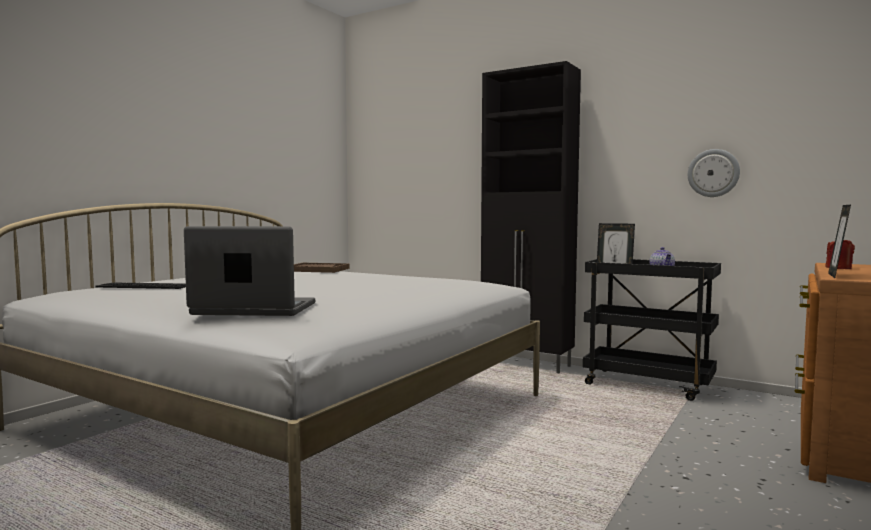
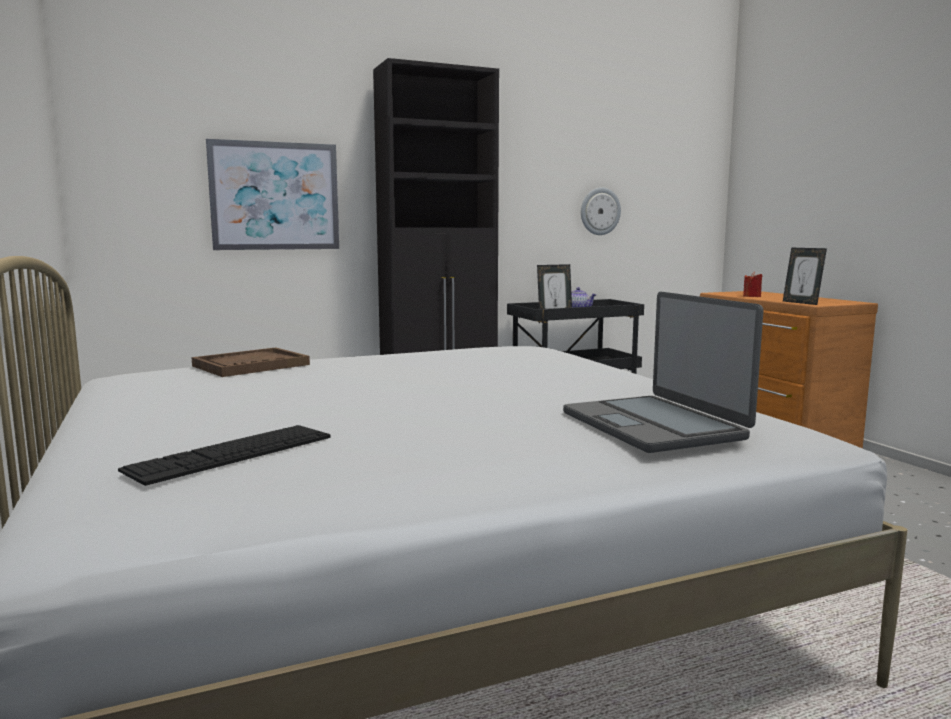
camera: 55 degrees left, 5 degrees up
laptop [184,226,315,316] -> laptop turned 60 degrees counterclockwise [563,292,764,453]
none -> picture [206,139,339,250]

